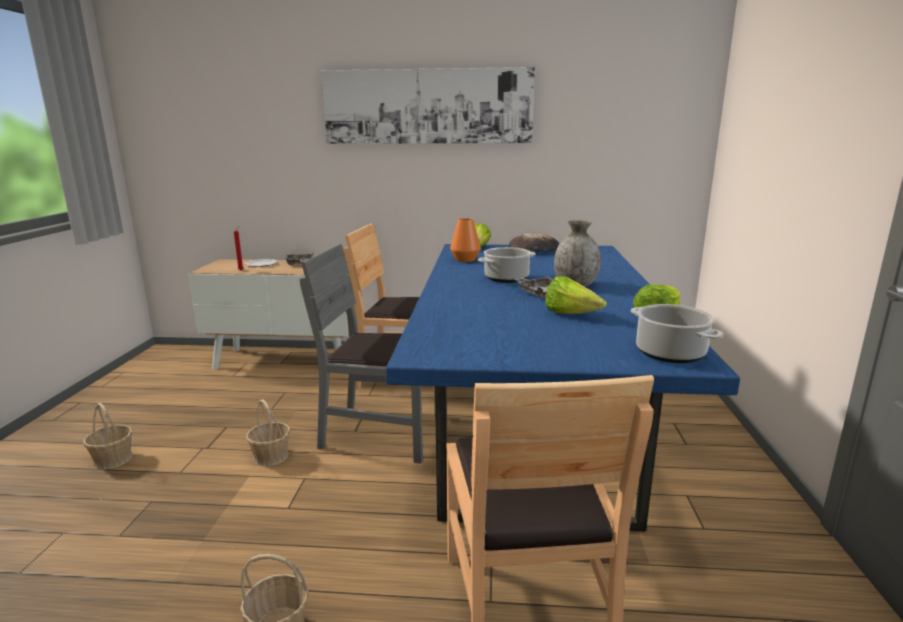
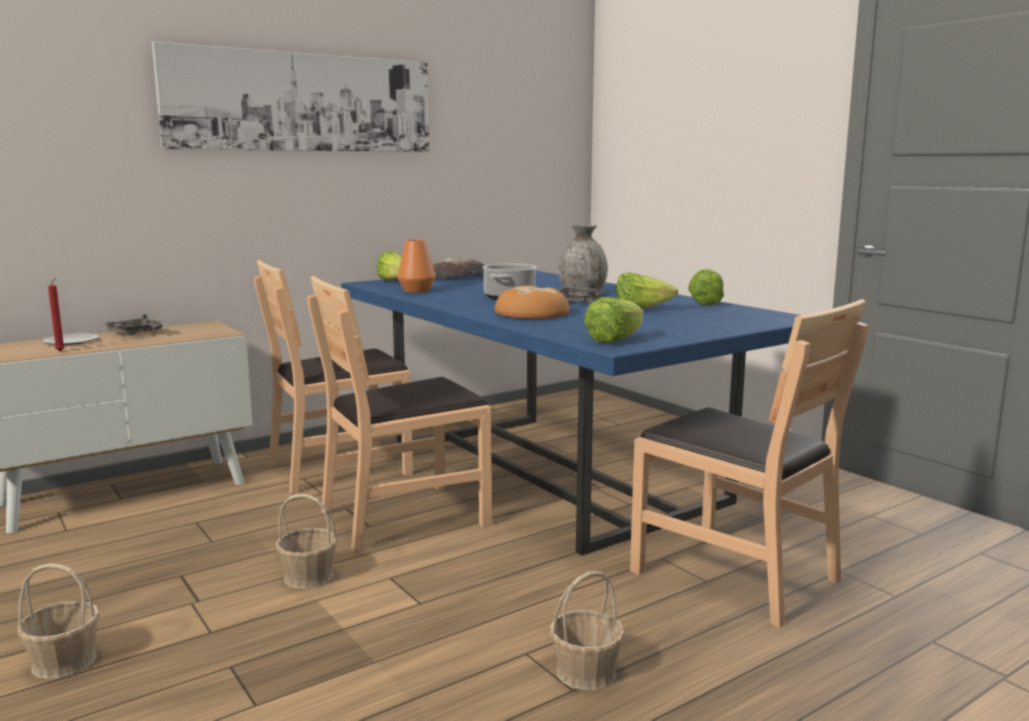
camera: 40 degrees left, 5 degrees down
grey chair [300,244,435,464] -> brown chair [307,276,492,553]
cooking pot [631,304,724,363] -> none
none -> bread [495,286,570,319]
none -> lettuce [584,297,644,343]

